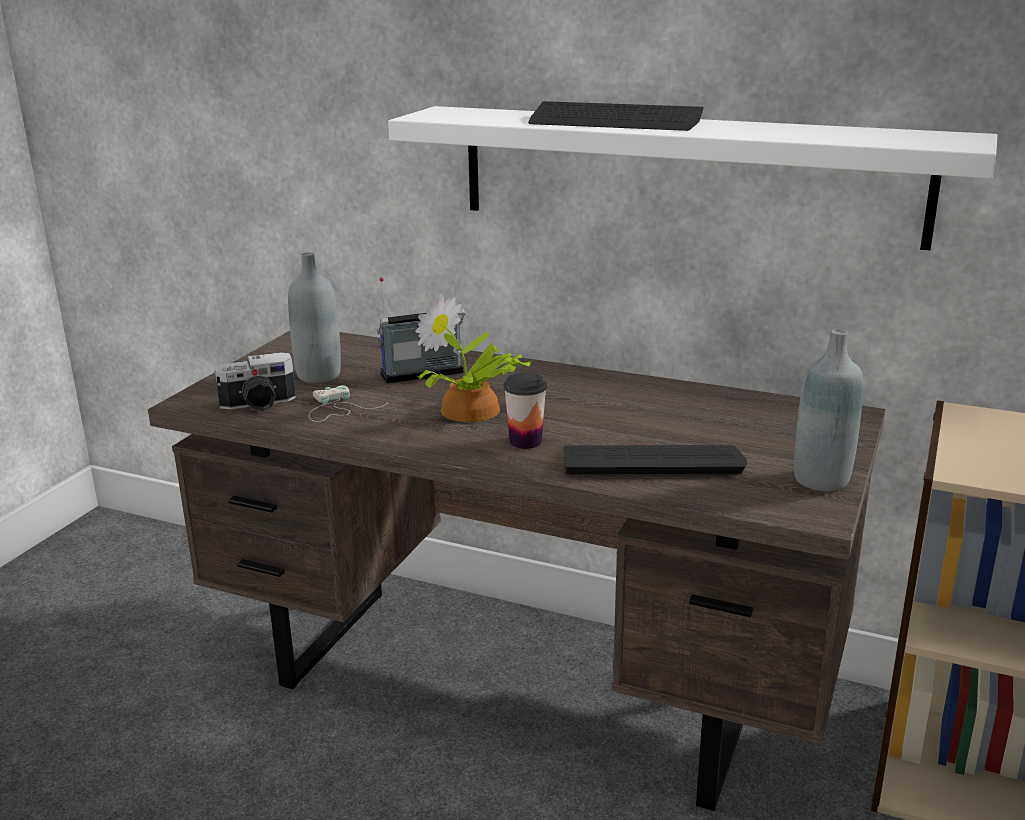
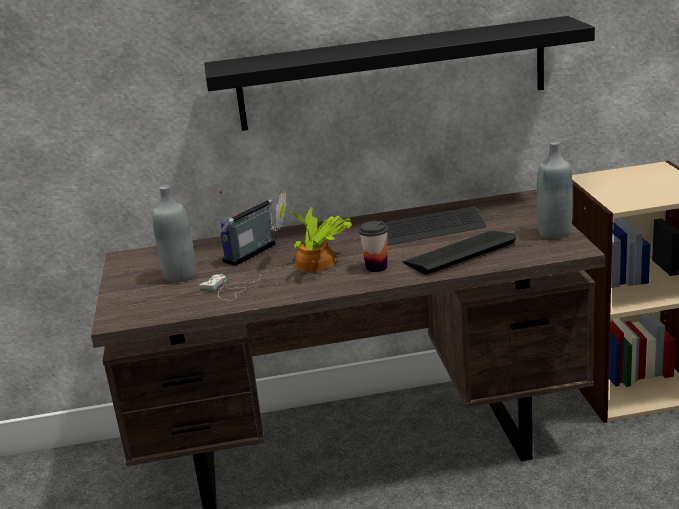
camera: 30 degrees left, 0 degrees up
camera [214,352,296,412] -> none
white shelf [388,106,997,251] -> black shelf [204,16,595,131]
keyboard [528,101,704,131] -> keyboard moved to [384,206,486,245]

